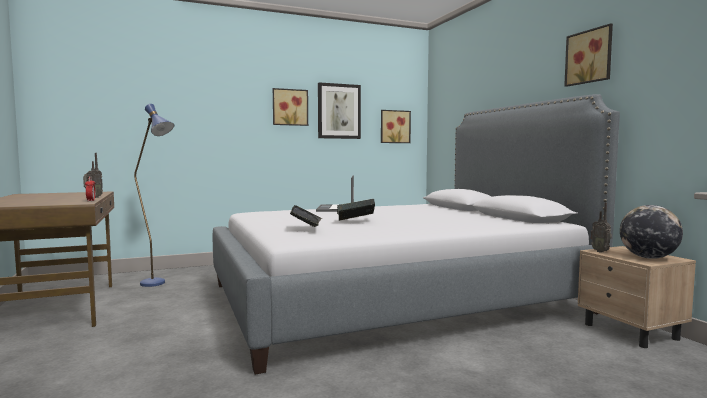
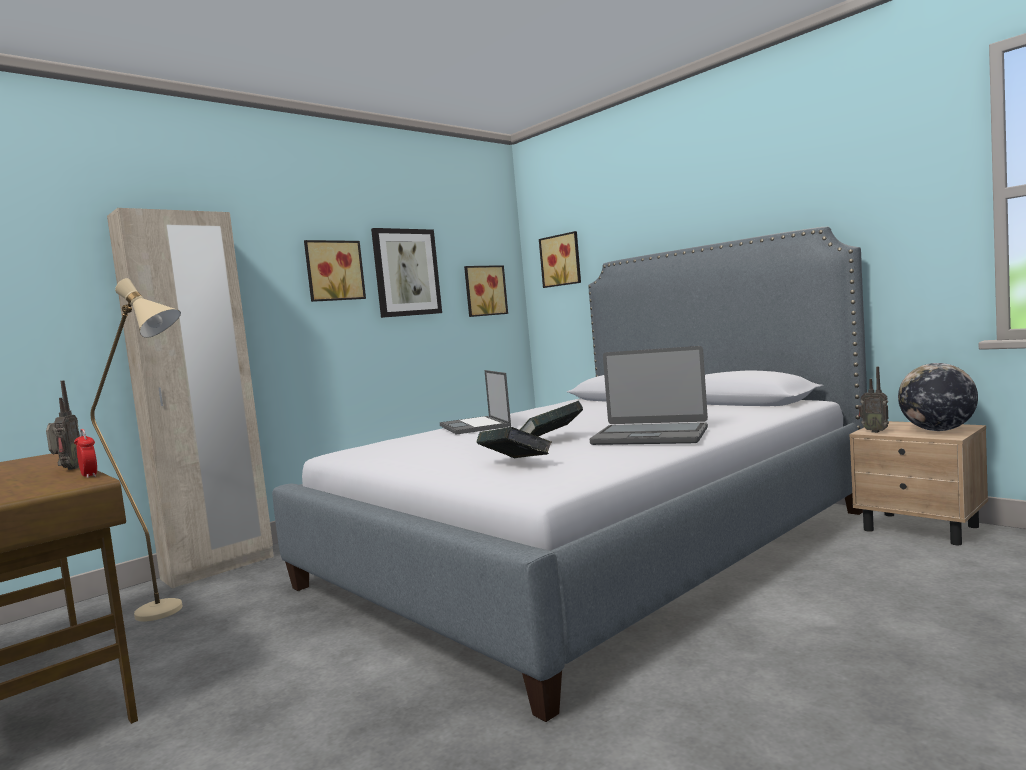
camera: 20 degrees left, 0 degrees up
blue floor lamp [134,104,174,287] -> beige floor lamp [90,278,182,622]
picture [564,23,613,87] -> picture moved to [539,231,581,288]
none -> beige wardrobe [107,208,274,589]
none -> laptop [590,346,708,445]

